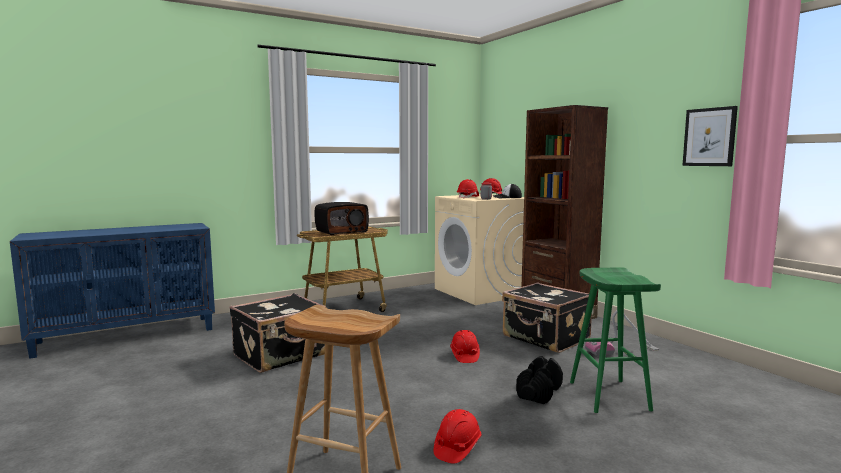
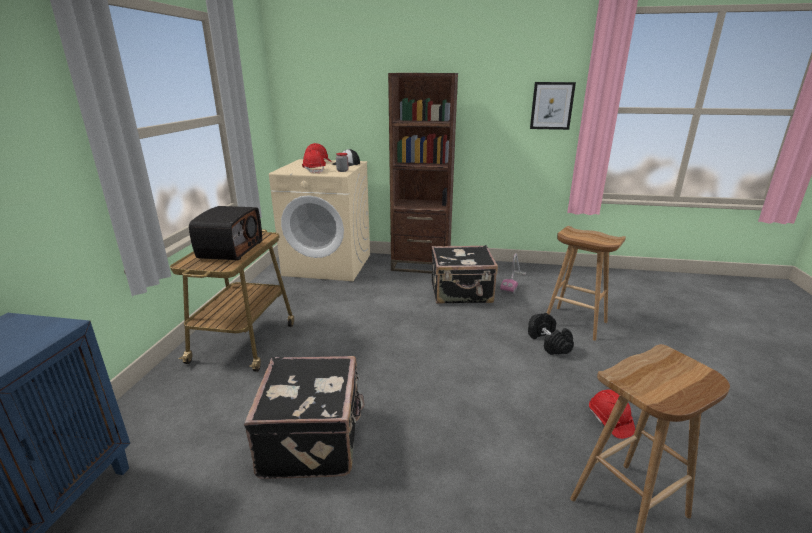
camera: 50 degrees left, 15 degrees up
red hard hat [450,330,480,363] -> none
green stool [570,267,661,413] -> brown stool [547,226,626,341]

